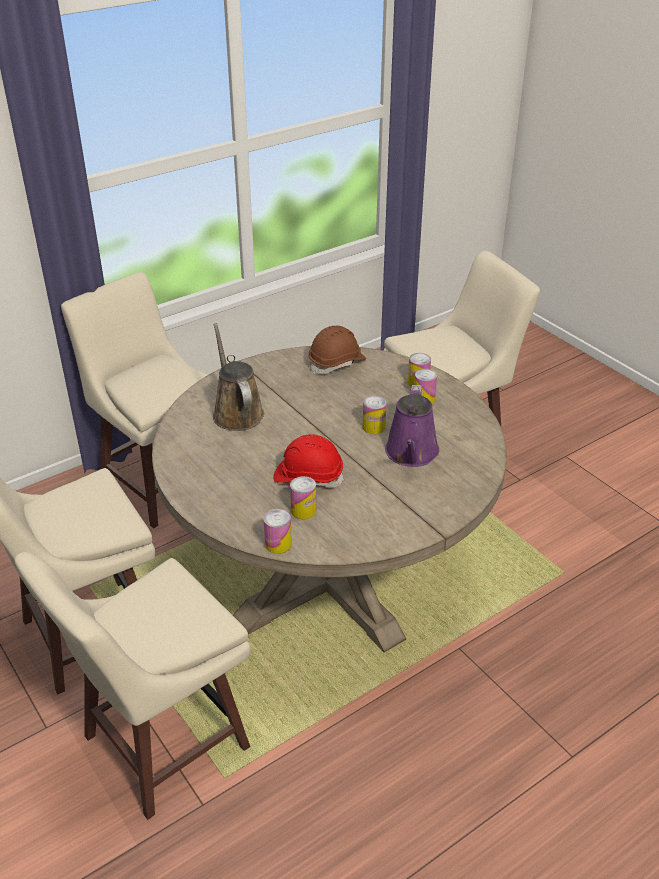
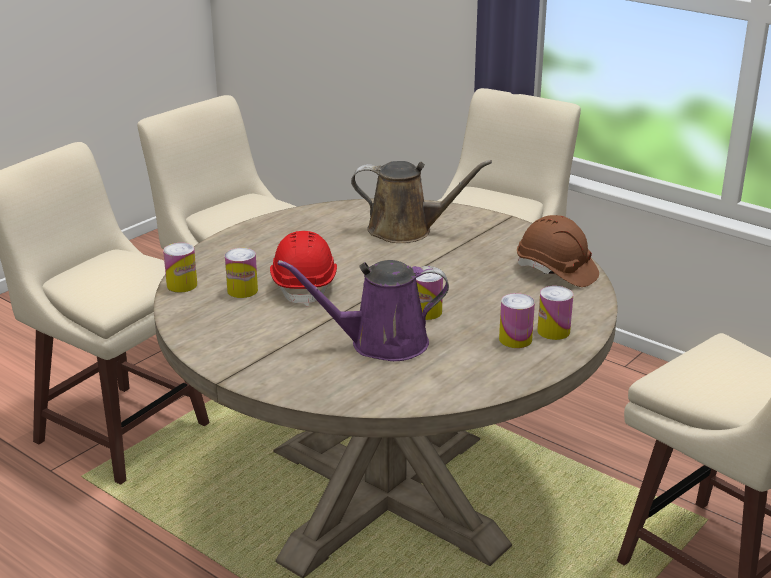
camera: 75 degrees right, 10 degrees down
brown watering can [213,323,264,431] -> brown watering can turned 45 degrees clockwise [351,160,492,243]

